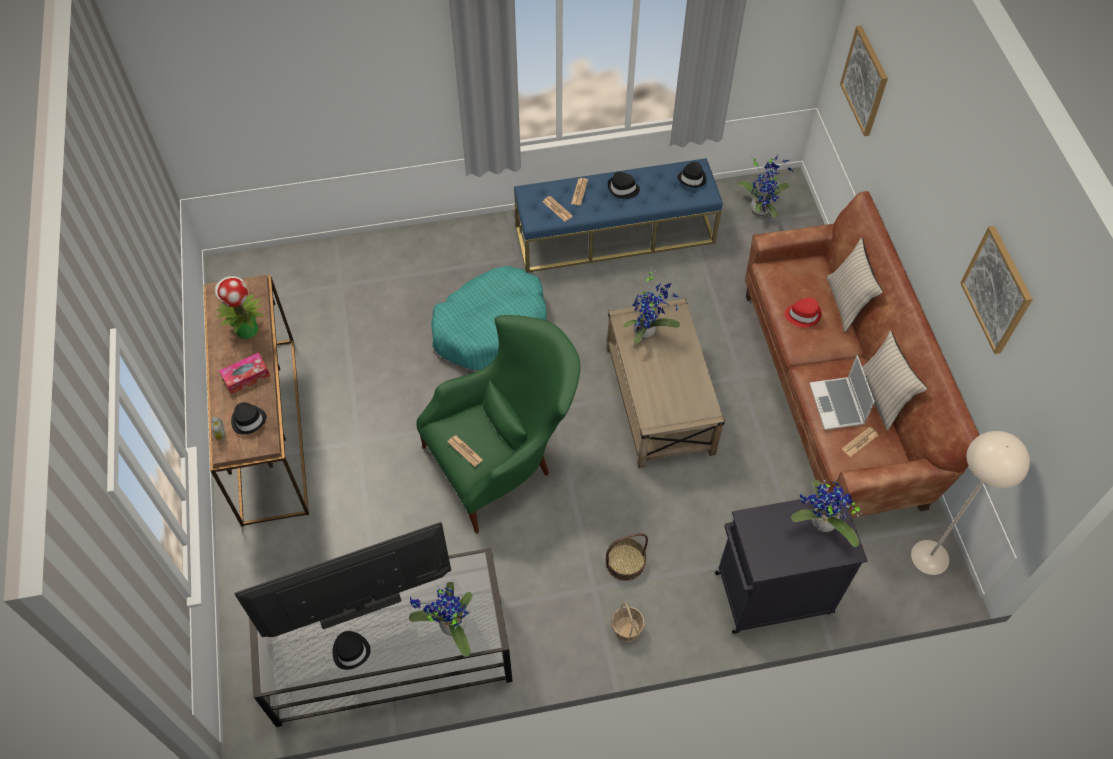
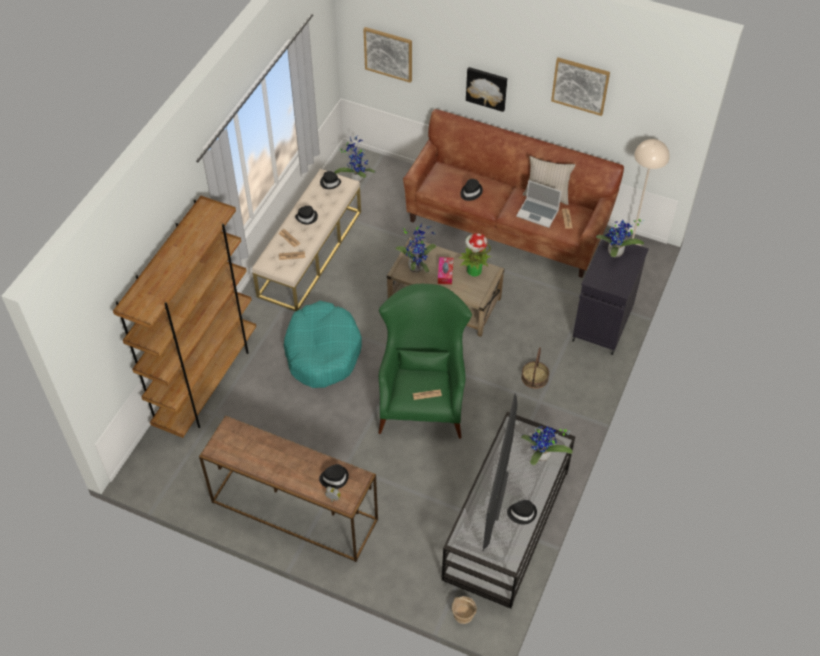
camera: 55 degrees left, 5 degrees down
potted plant [214,276,264,339] -> potted plant moved to [459,233,491,277]
tissue box [219,352,270,394] -> tissue box moved to [438,257,453,285]
blue bench [514,158,723,273] -> beige bench [252,169,361,311]
basket [611,602,645,642] -> basket moved to [452,596,477,624]
red hat [784,298,822,327] -> black hat [460,179,483,201]
beige pillow [827,238,883,332] -> none
none -> brown bookcase [113,195,256,438]
none -> picture [466,67,507,112]

